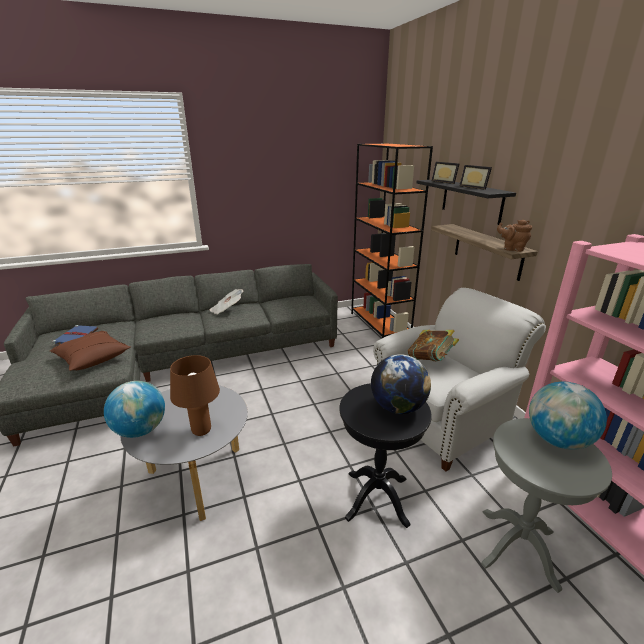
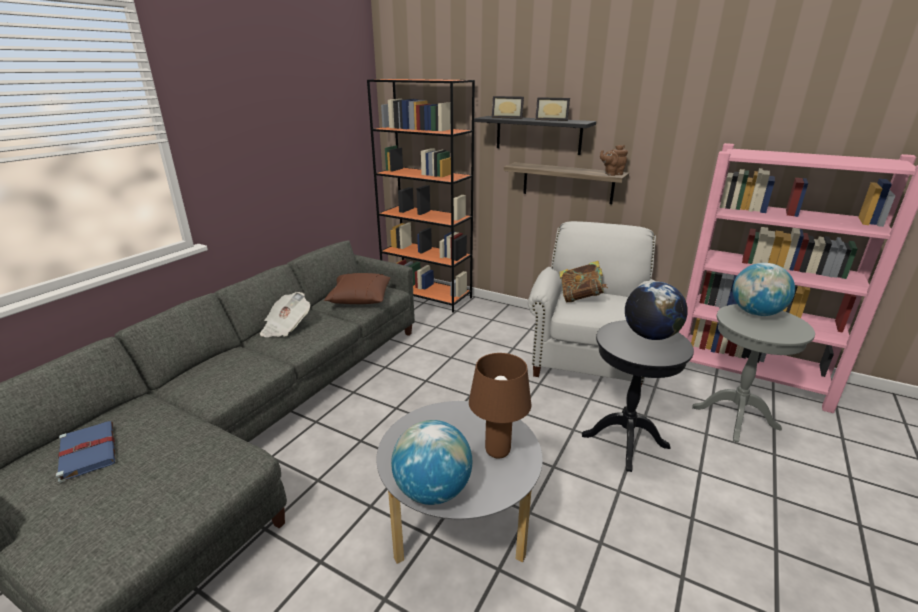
camera: 40 degrees left, 0 degrees up
brown pillow [50,331,130,371] -> brown pillow moved to [324,273,390,304]

